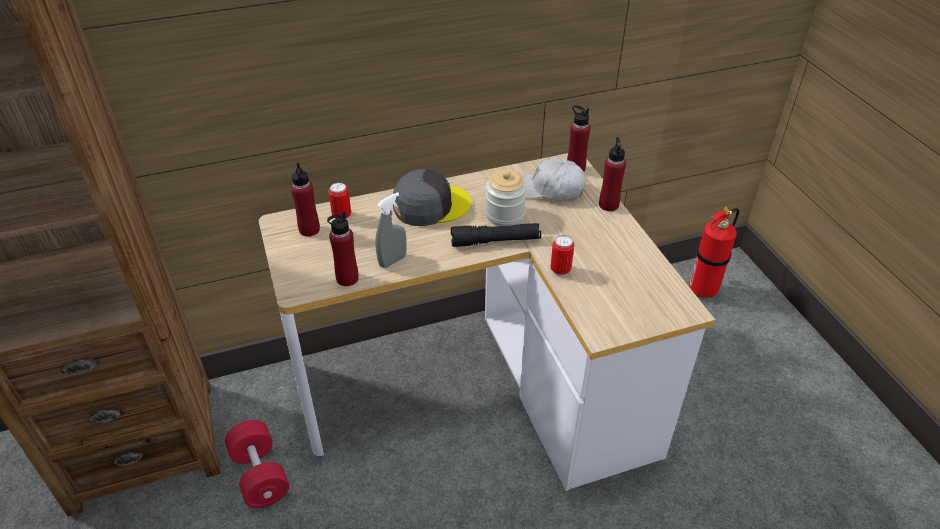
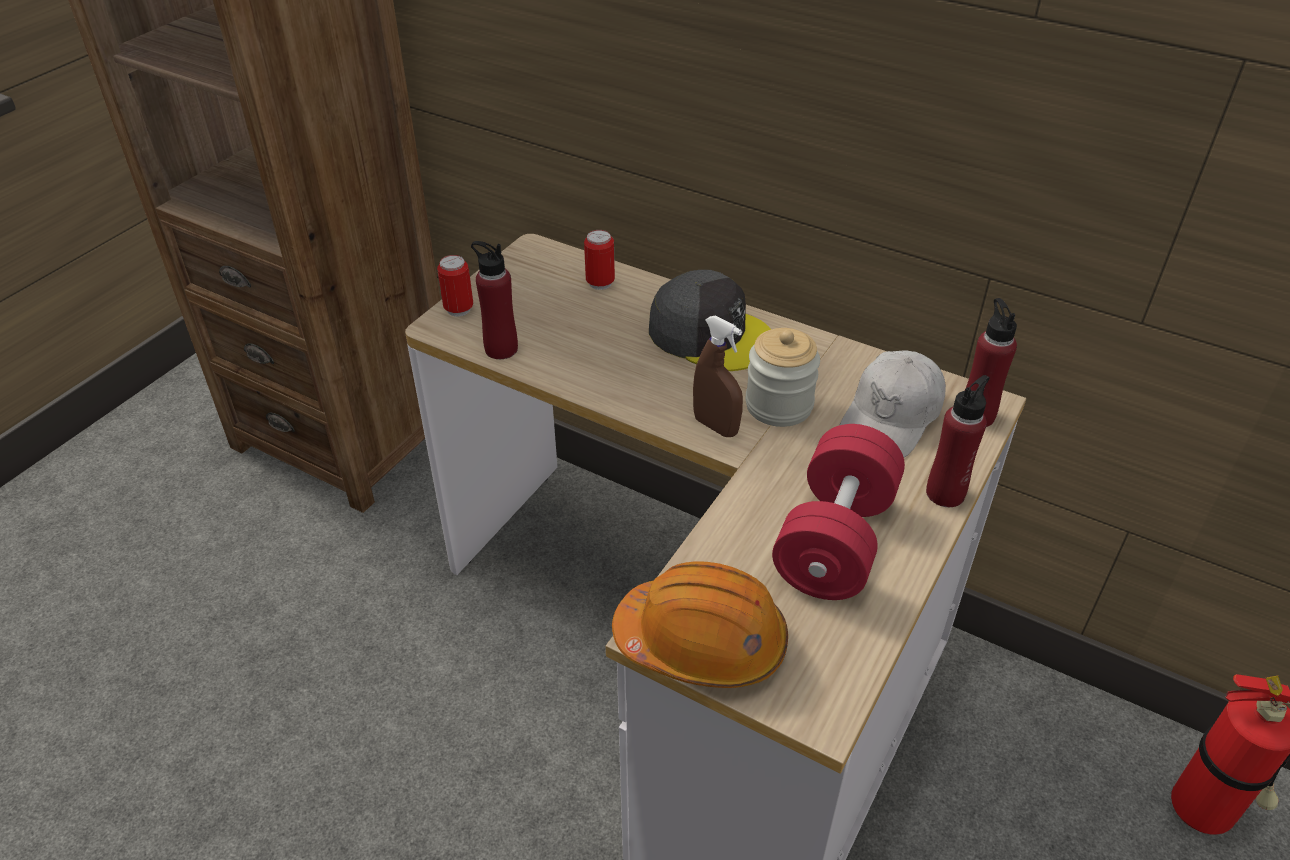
camera: 50 degrees right, 0 degrees up
red dumbbell [225,420,289,508] -> red dumbbell moved to [772,424,905,600]
red bottle [291,163,320,236] -> none
grey spray bottle [375,192,406,268] -> none
black flashlight [451,223,541,247] -> brown spray bottle [693,316,743,437]
white cap [522,157,586,202] -> white cap turned 120 degrees counterclockwise [840,351,946,458]
can [551,235,574,276] -> can moved to [437,255,473,316]
none -> orange hard hat [612,561,788,688]

